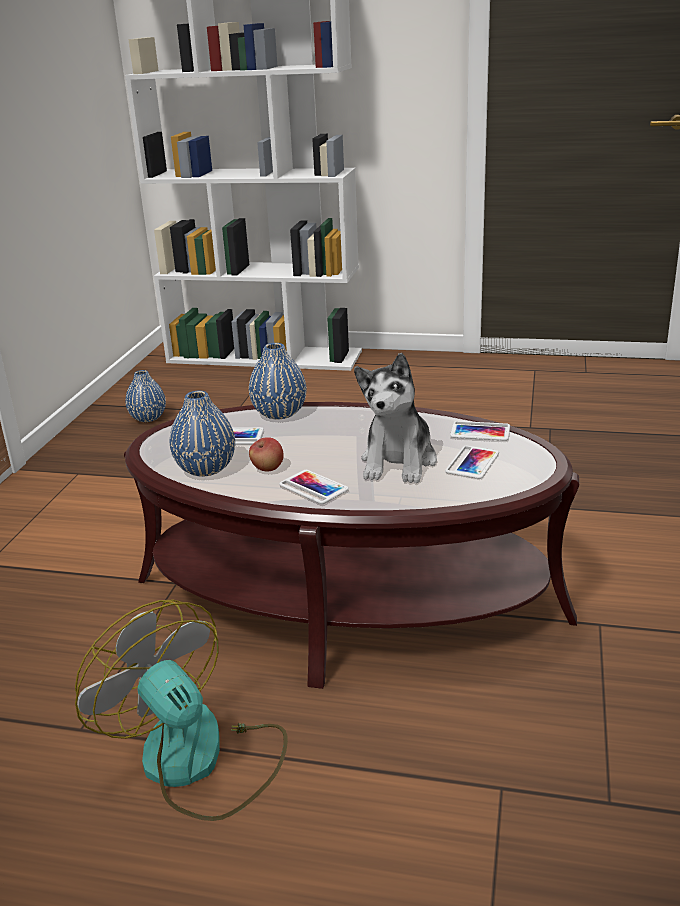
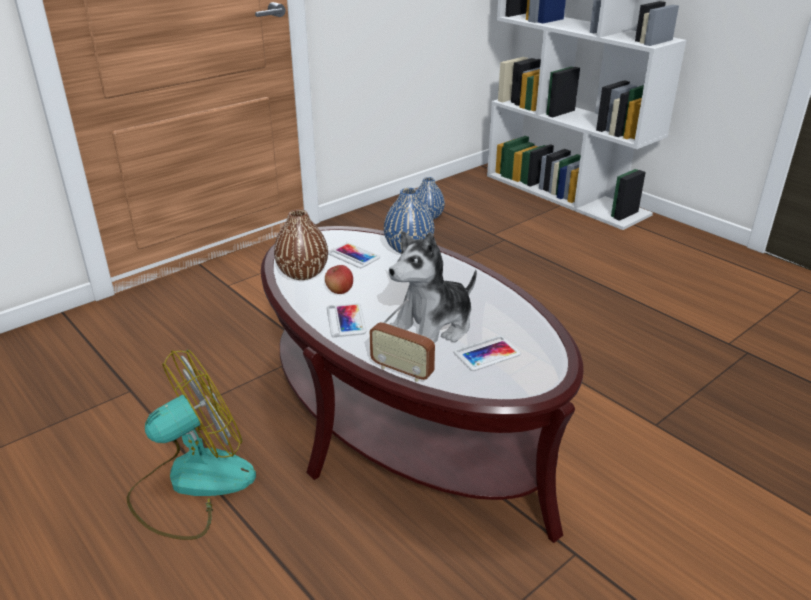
camera: 35 degrees right, 5 degrees up
fan [75,599,288,821] -> fan turned 60 degrees clockwise [127,350,256,540]
blue vase [169,391,235,477] -> brown vase [274,209,328,280]
phone [450,421,510,441] -> none
none -> radio [370,299,435,382]

